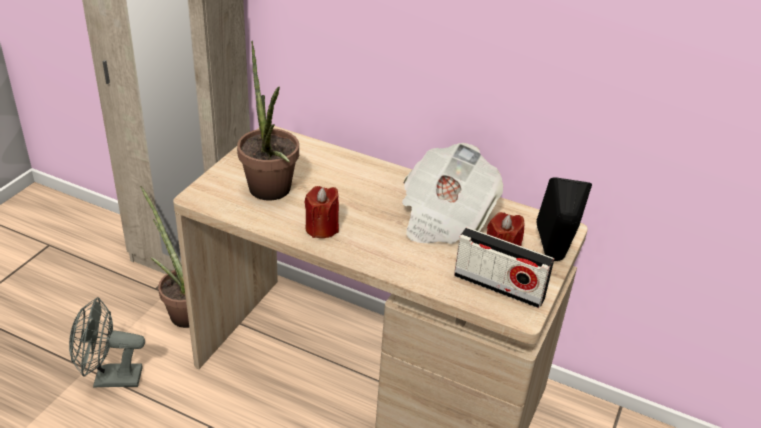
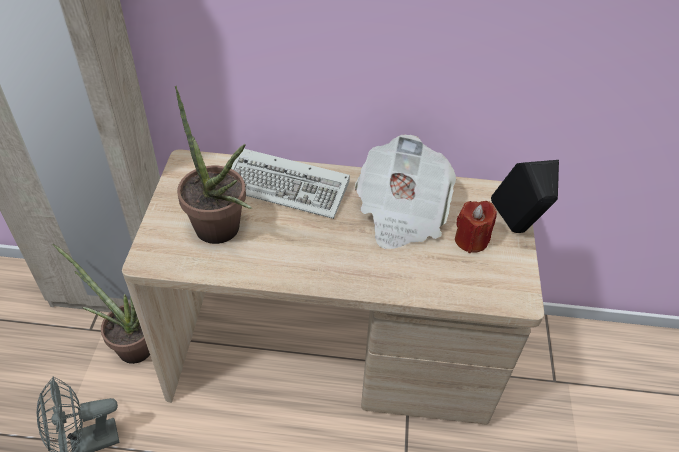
camera: 20 degrees left, 10 degrees up
red candle [305,186,339,238] -> none
radio [454,227,554,308] -> none
none -> keyboard [231,149,350,219]

